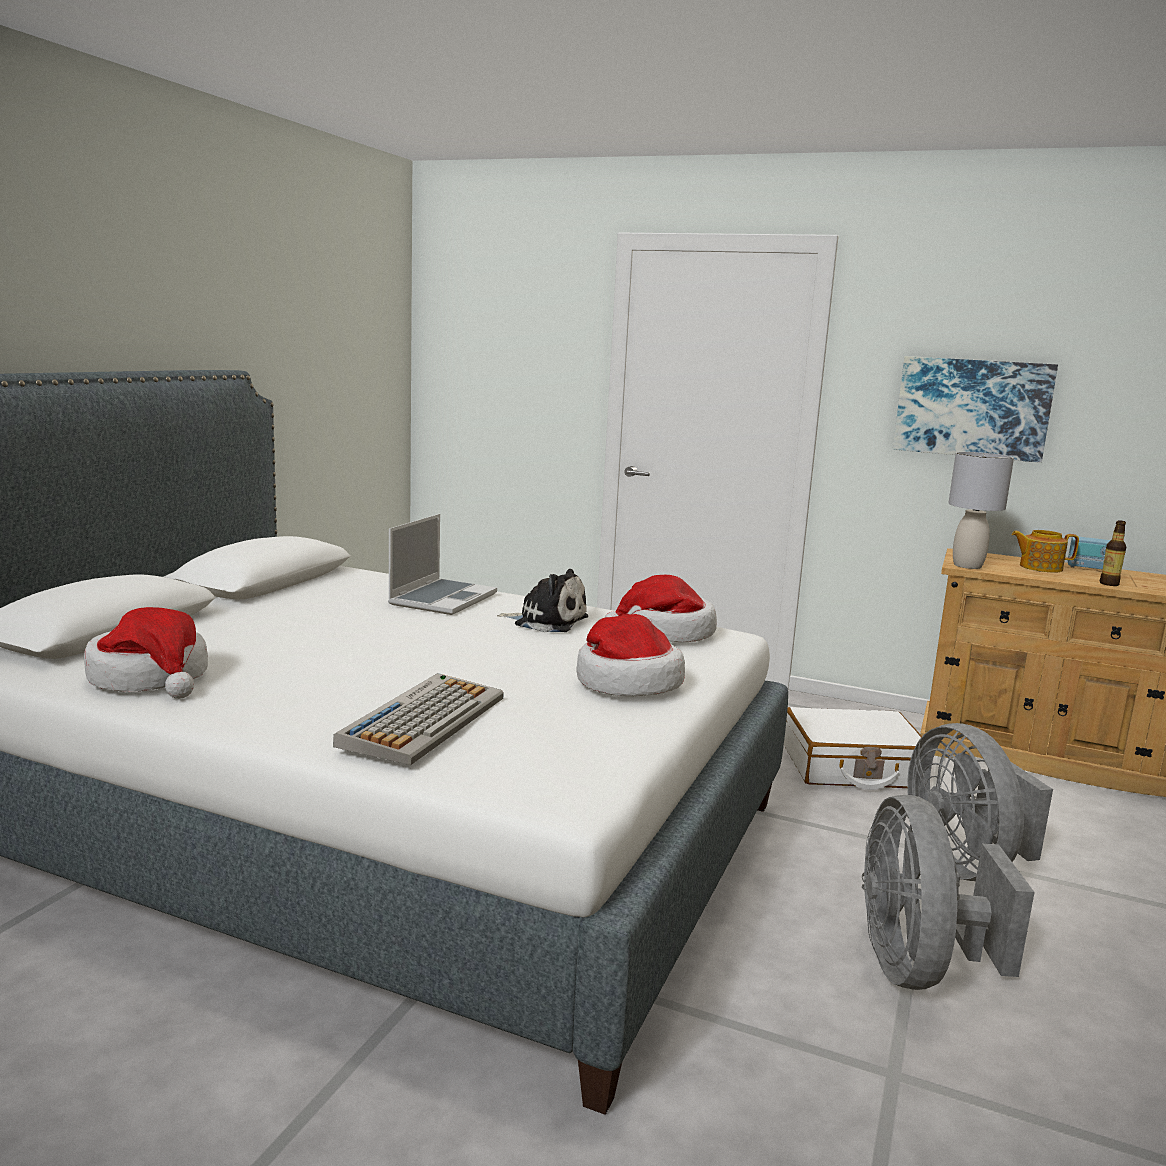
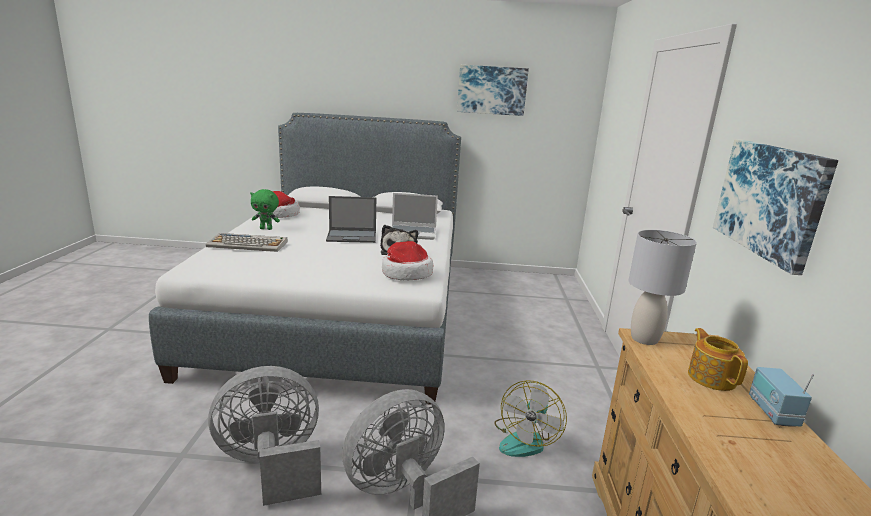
camera: 70 degrees right, 5 degrees up
hat [576,614,685,696] -> none
white suitcase [784,707,922,790] -> fan [494,380,567,457]
bottle [1100,520,1127,586] -> none
none -> green plush toy [250,189,280,230]
none -> laptop [326,196,376,243]
none -> picture [457,65,529,116]

